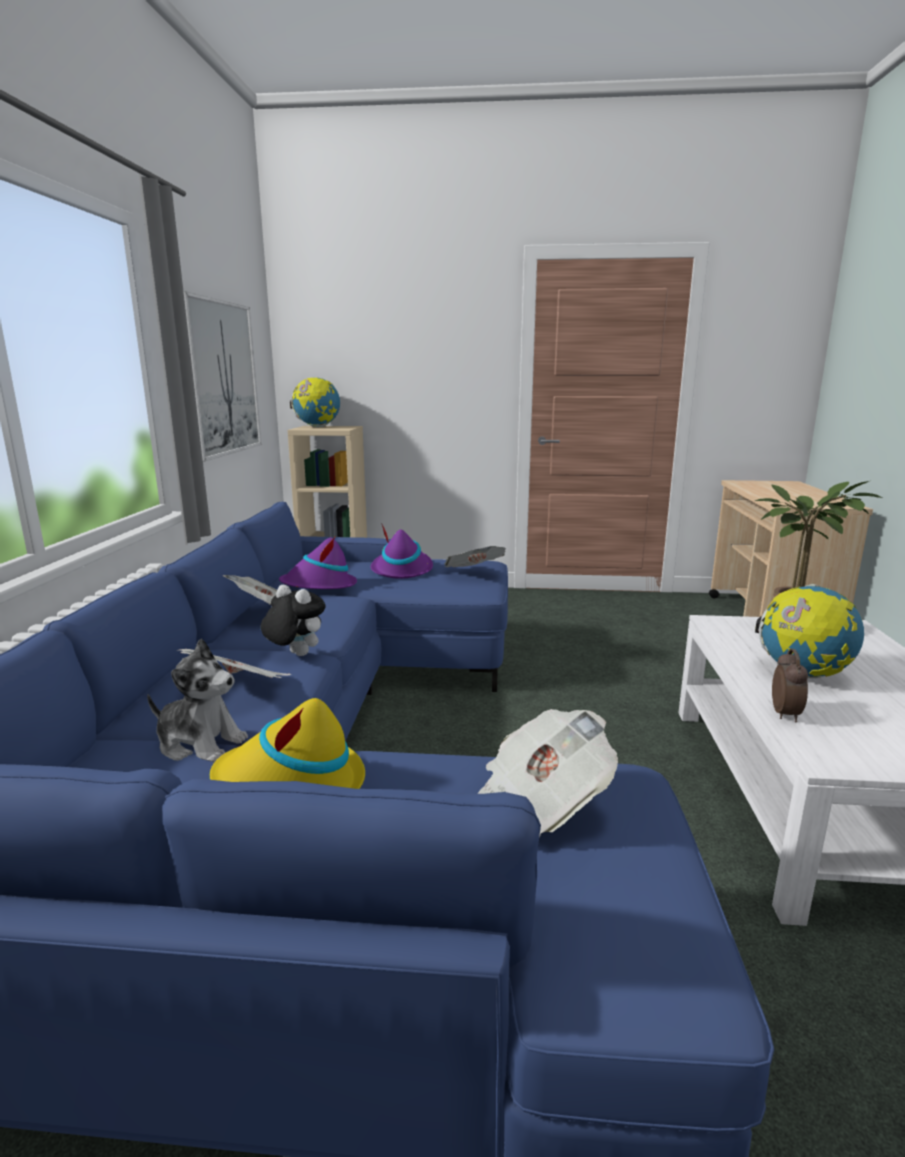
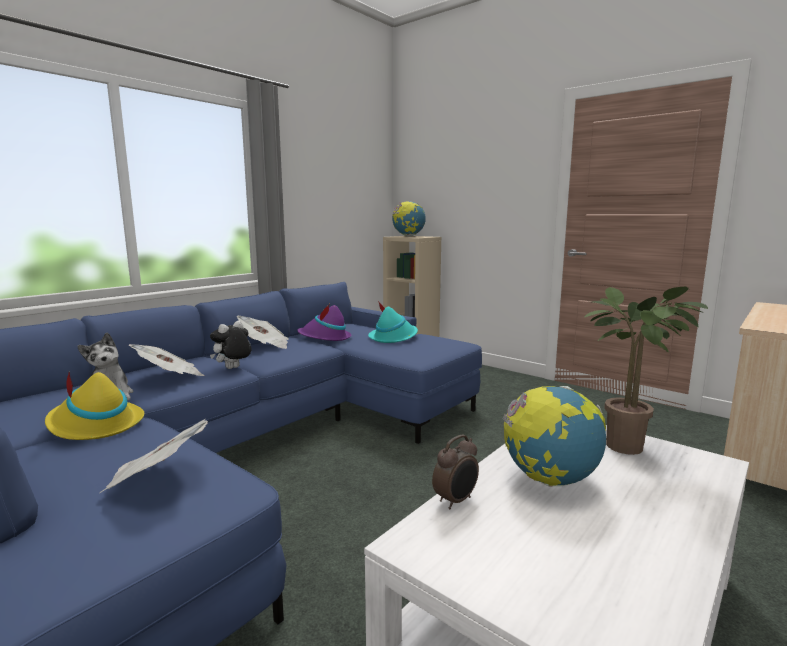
camera: 35 degrees right, 5 degrees down
picture [183,291,262,462] -> none
plush toy [261,585,326,656] -> plush toy turned 120 degrees counterclockwise [210,321,251,369]
purple hat [371,523,433,579] -> turquoise hat [368,301,418,343]
newspaper [445,546,506,567] -> none

